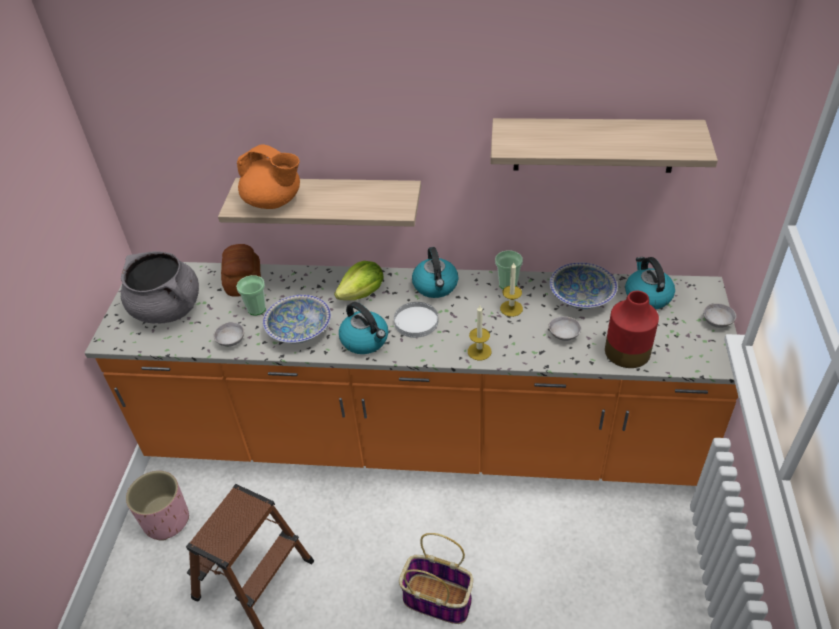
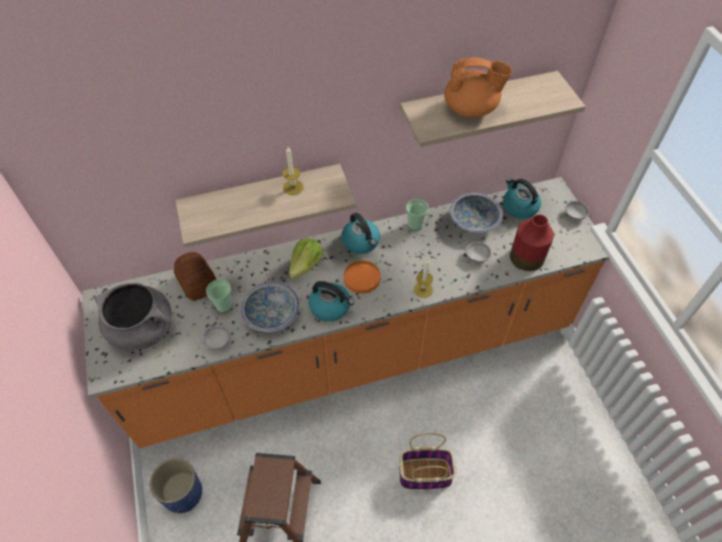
camera: 25 degrees left, 10 degrees up
pink planter [126,471,189,541] -> blue planter [150,458,202,513]
orange teapot [237,144,300,209] -> orange teapot moved to [444,58,513,117]
white plate [394,302,438,338] -> orange plate [344,260,381,294]
candle [500,262,523,317] -> candle moved to [282,147,304,195]

